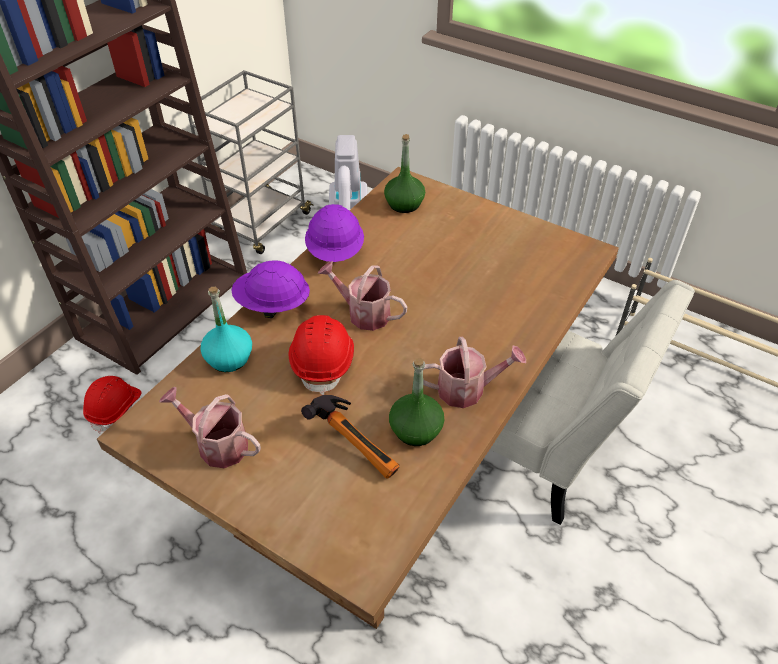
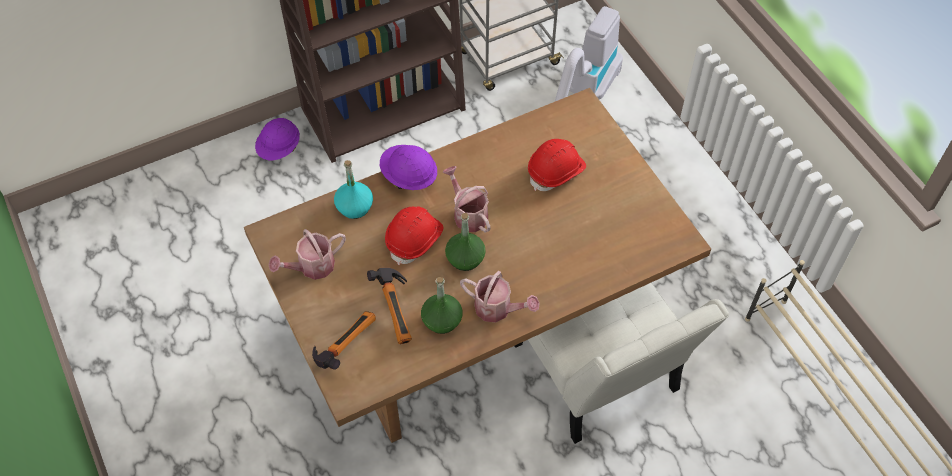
camera: 30 degrees right, 10 degrees up
red hard hat [83,376,141,434] -> red hard hat moved to [528,139,586,191]
watering can [159,387,261,468] -> watering can turned 90 degrees counterclockwise [268,229,346,280]
purple hard hat [305,204,364,262] -> purple hard hat moved to [255,118,300,160]
green bottle [384,134,425,213] -> green bottle moved to [445,213,486,271]
none -> hammer [312,311,376,370]

